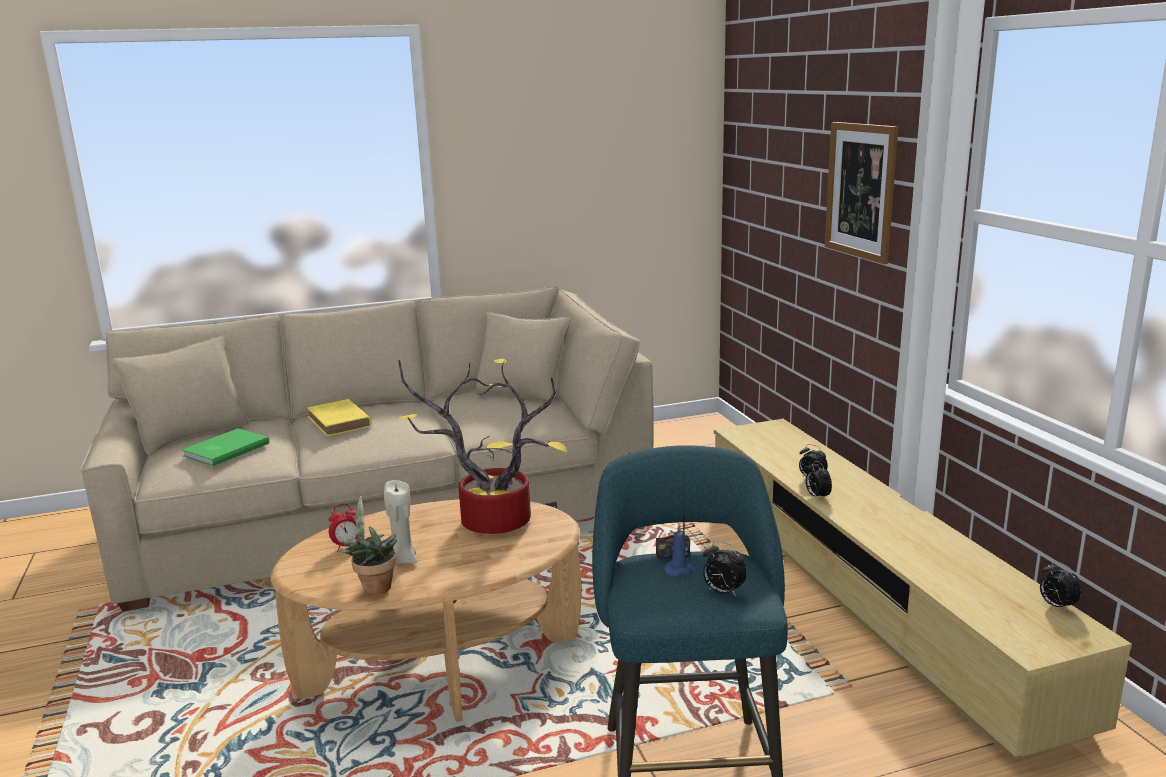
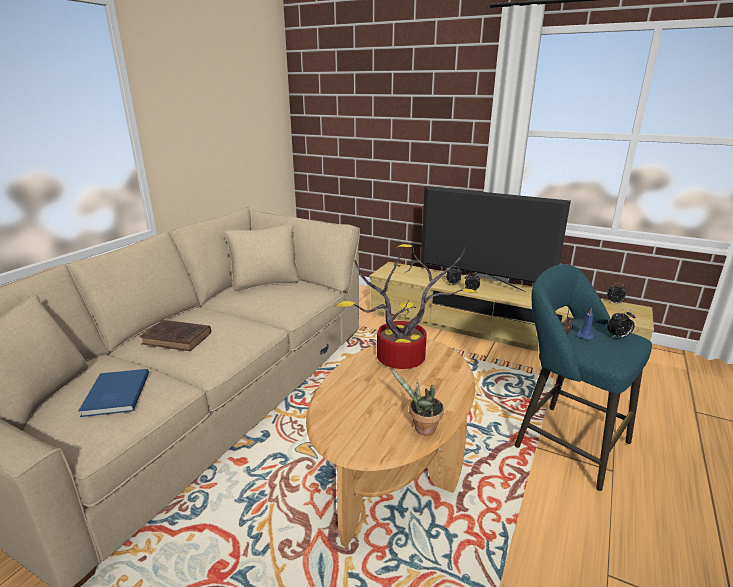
camera: 45 degrees left, 5 degrees up
green book [182,428,269,466] -> blue book [78,369,149,417]
yellow book [307,399,372,436] -> brown book [140,320,211,351]
alarm clock [328,504,358,551] -> none
beige candle [384,480,417,565] -> none
picture [825,122,898,264] -> none
none -> television [421,186,571,292]

